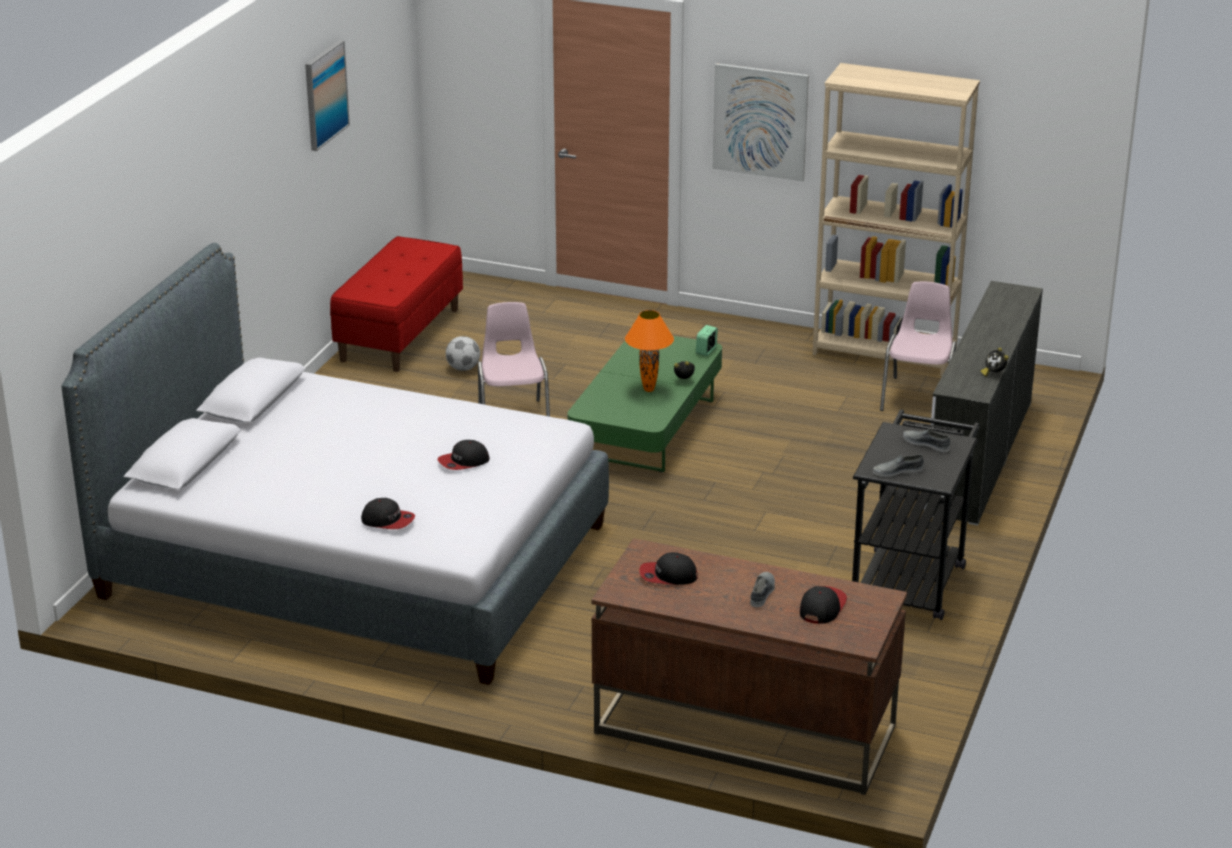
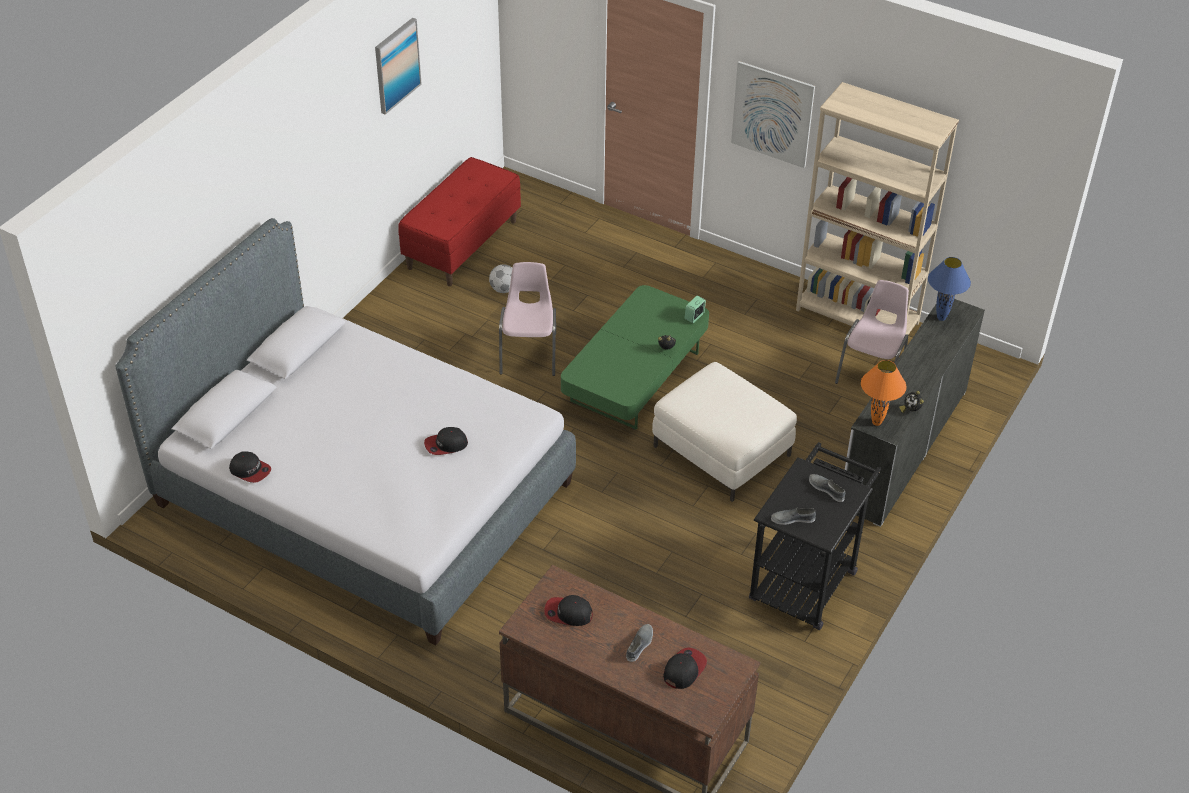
camera: 10 degrees right, 15 degrees up
cap [361,498,415,529] -> cap moved to [229,451,271,483]
orange table lamp [625,310,674,392] -> orange table lamp moved to [861,360,907,426]
none -> white ottoman [652,362,797,502]
none -> blue table lamp [928,257,971,321]

